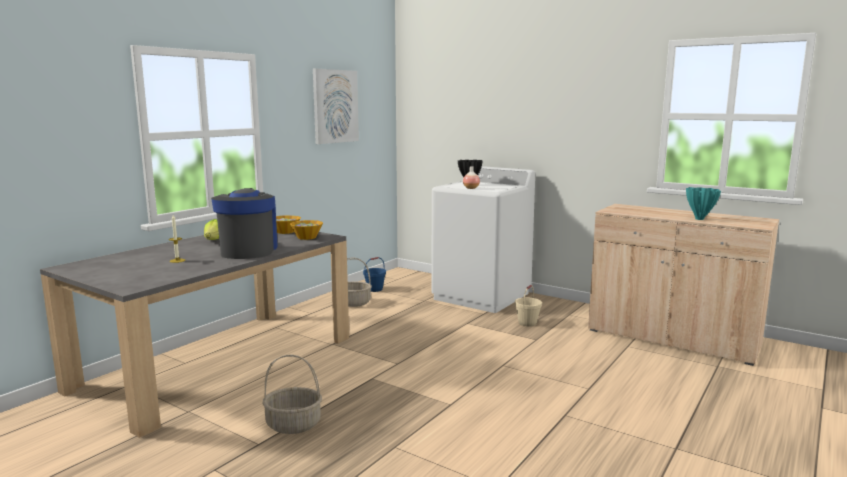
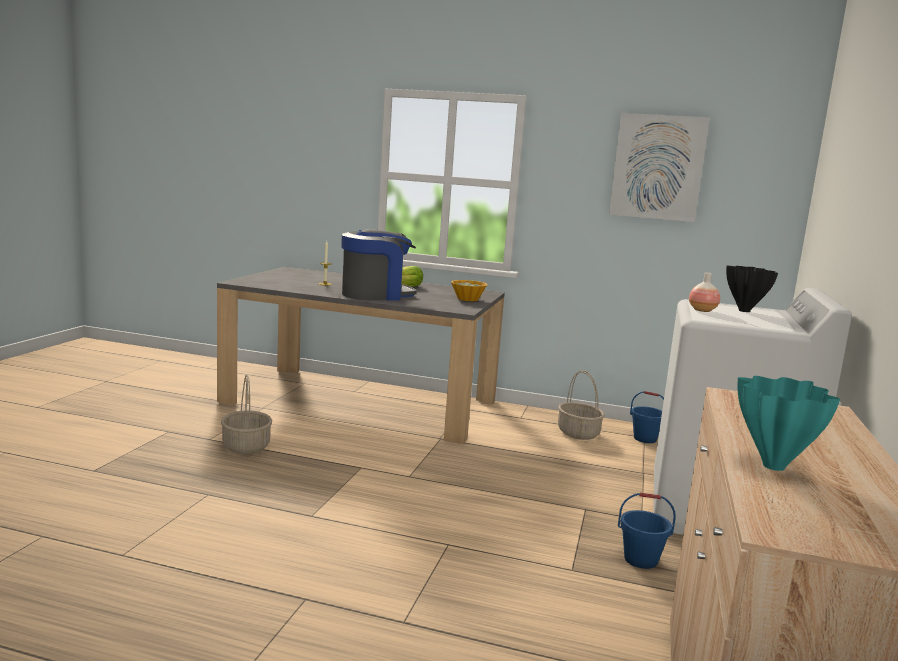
camera: 70 degrees right, 0 degrees up
bowl [290,220,323,240] -> none
beige bucket [515,285,542,327] -> blue bucket [618,493,676,569]

